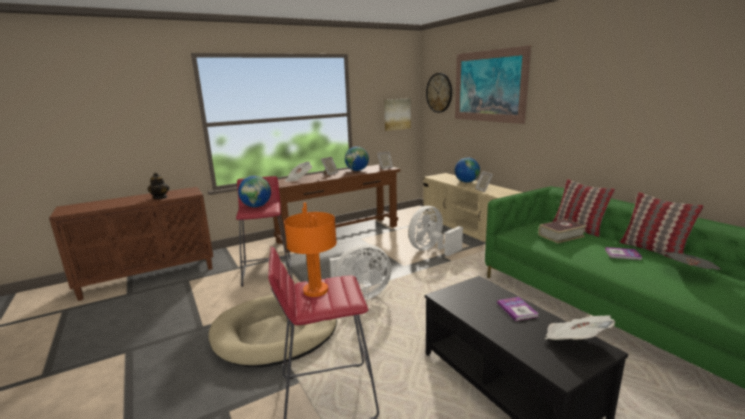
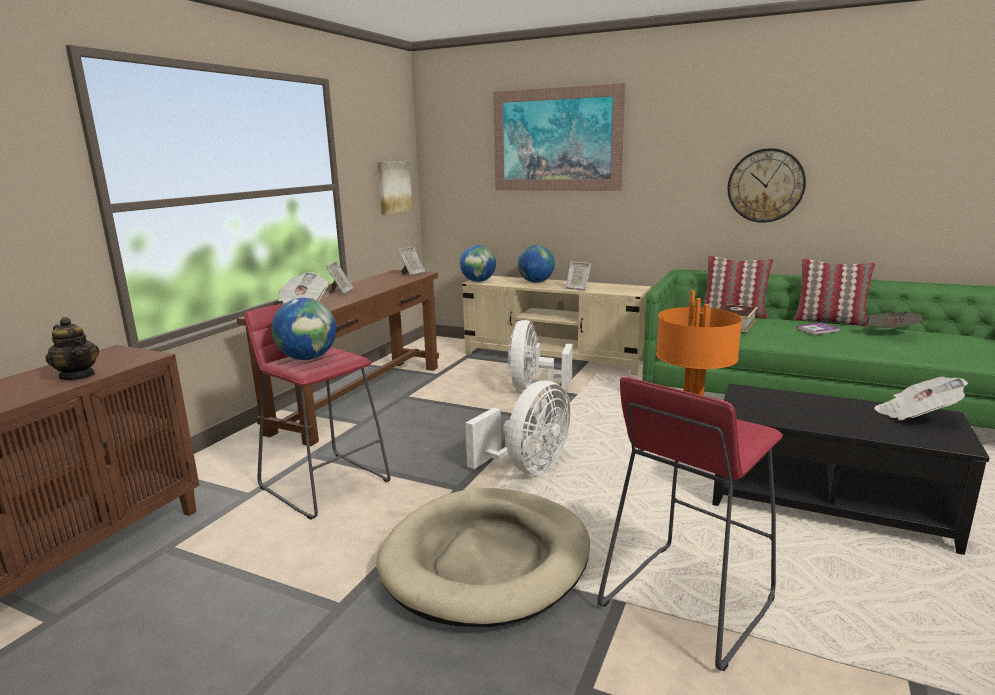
camera: 35 degrees left, 0 degrees up
globe [345,146,369,171] -> globe moved to [460,245,496,282]
wall clock [426,73,452,113] -> wall clock moved to [727,148,806,223]
book [497,297,538,321] -> none

